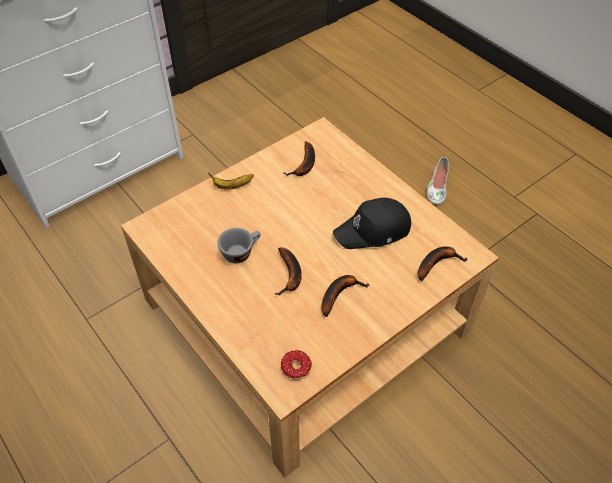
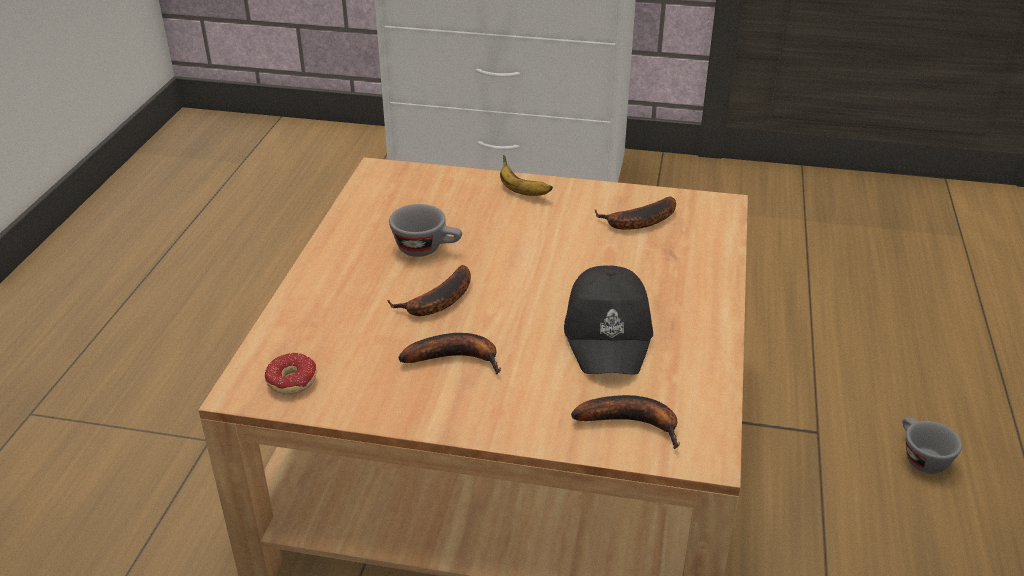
camera: 50 degrees right, 15 degrees down
black cap [333,198,411,249] -> black cap turned 120 degrees counterclockwise [564,265,653,375]
white shoe [427,157,449,205] -> grey cup [902,417,962,474]

